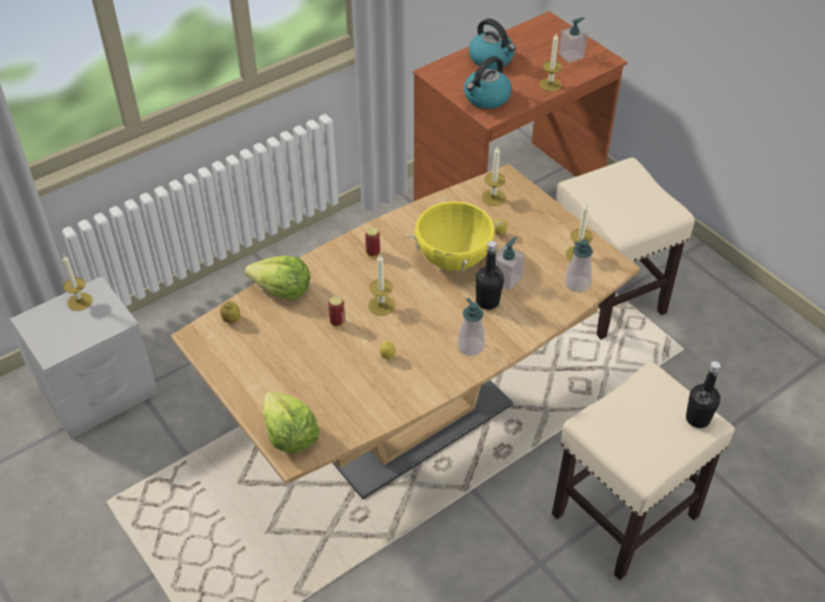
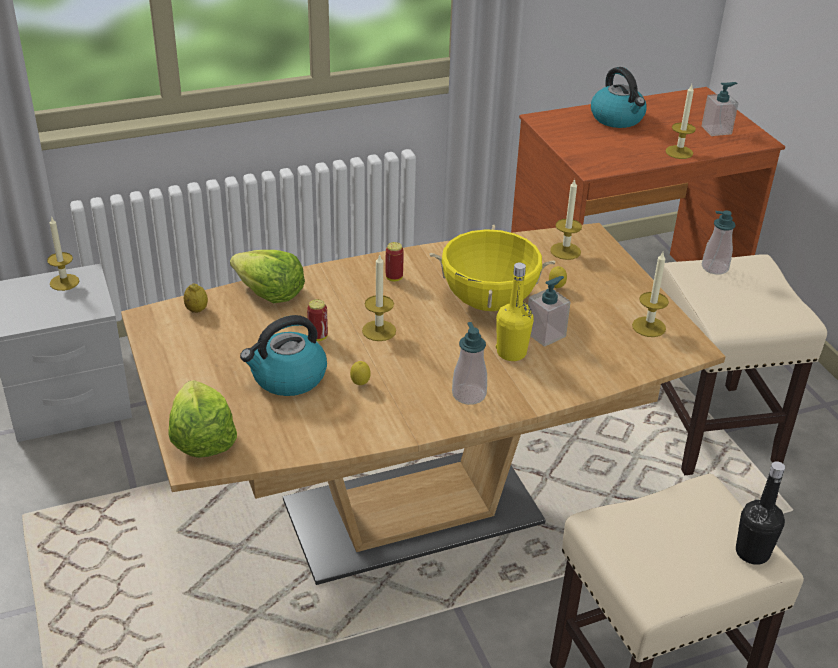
camera: 15 degrees right, 10 degrees down
kettle [464,56,512,109] -> kettle moved to [240,315,327,396]
black bottle [475,241,504,310] -> yellow bottle [496,263,534,361]
soap dispenser [565,239,593,292] -> soap dispenser moved to [702,210,736,275]

